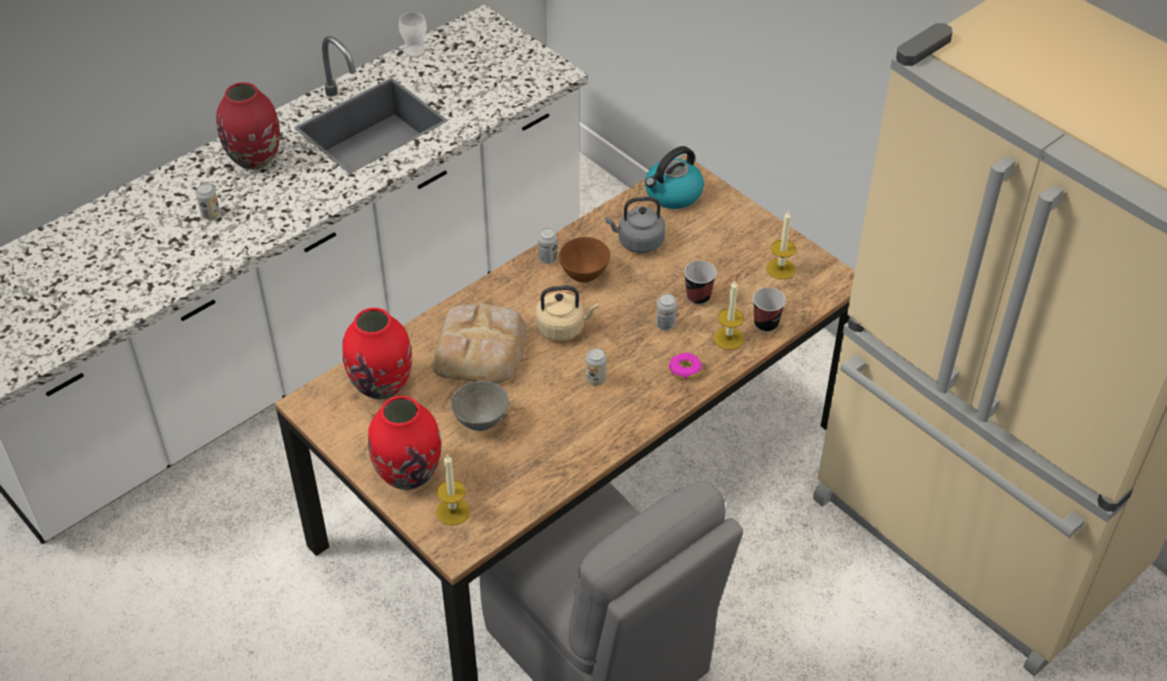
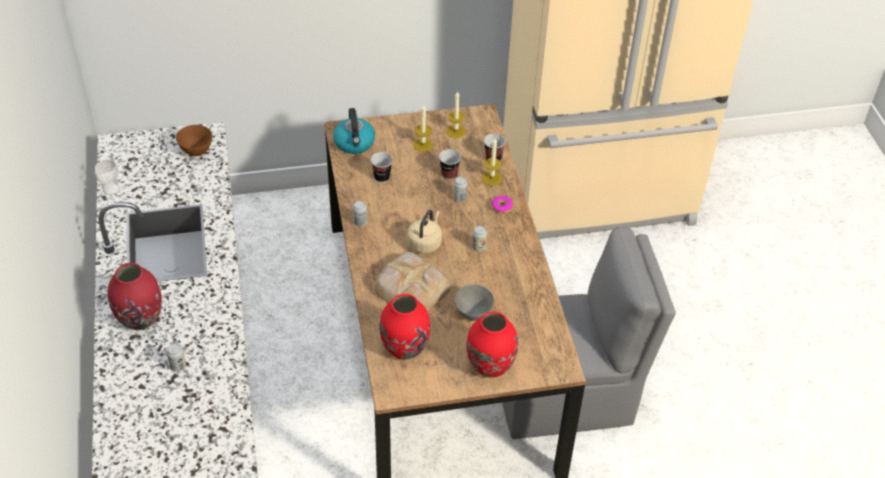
camera: 60 degrees left, 0 degrees up
candle [436,454,470,525] -> candle moved to [413,105,433,152]
brown bowl [559,237,610,282] -> brown bowl moved to [176,125,212,156]
grey kettle [605,197,665,253] -> cup [371,152,393,183]

